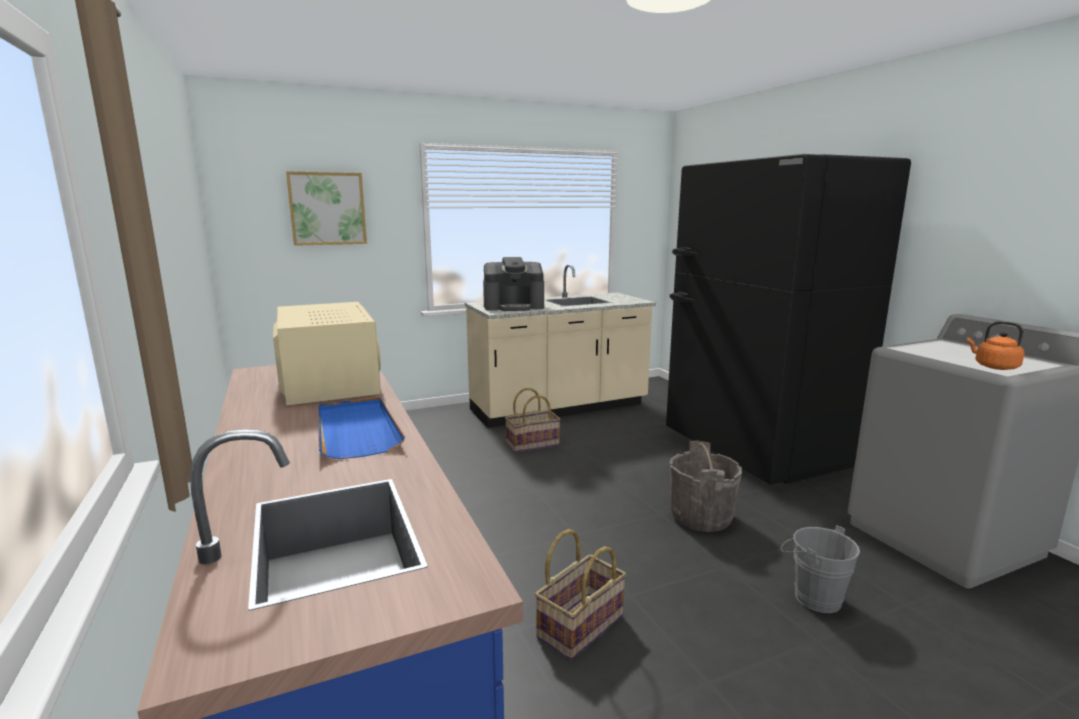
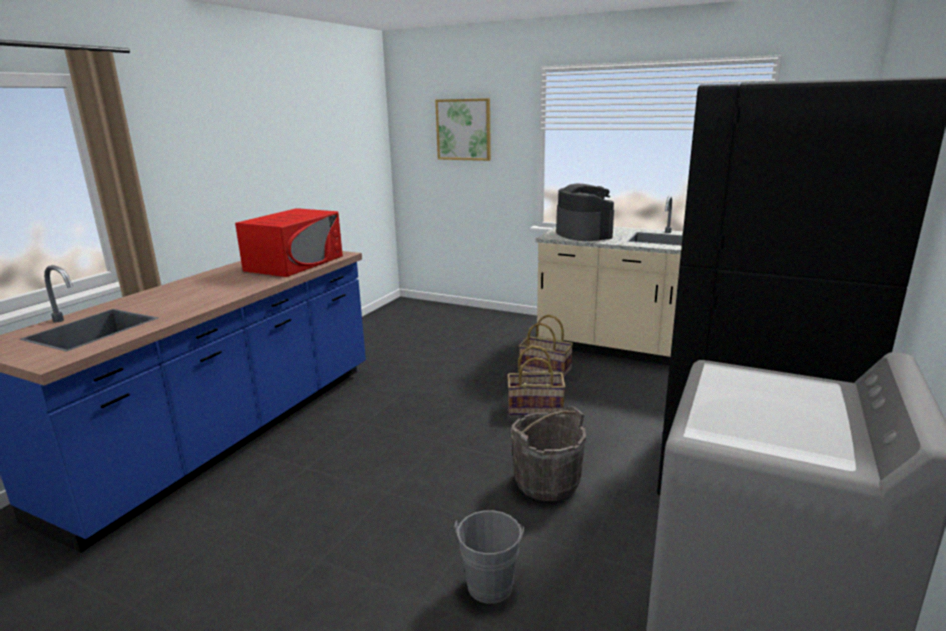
camera: 50 degrees right, 5 degrees up
beige microwave [273,302,381,406] -> red microwave [235,208,343,277]
blue tray [318,397,405,459] -> none
coffee machine [483,257,544,311] -> coffee machine turned 150 degrees counterclockwise [556,183,614,241]
basket [535,529,626,660] -> basket moved to [507,346,566,415]
orange kettle [967,321,1025,370] -> none

